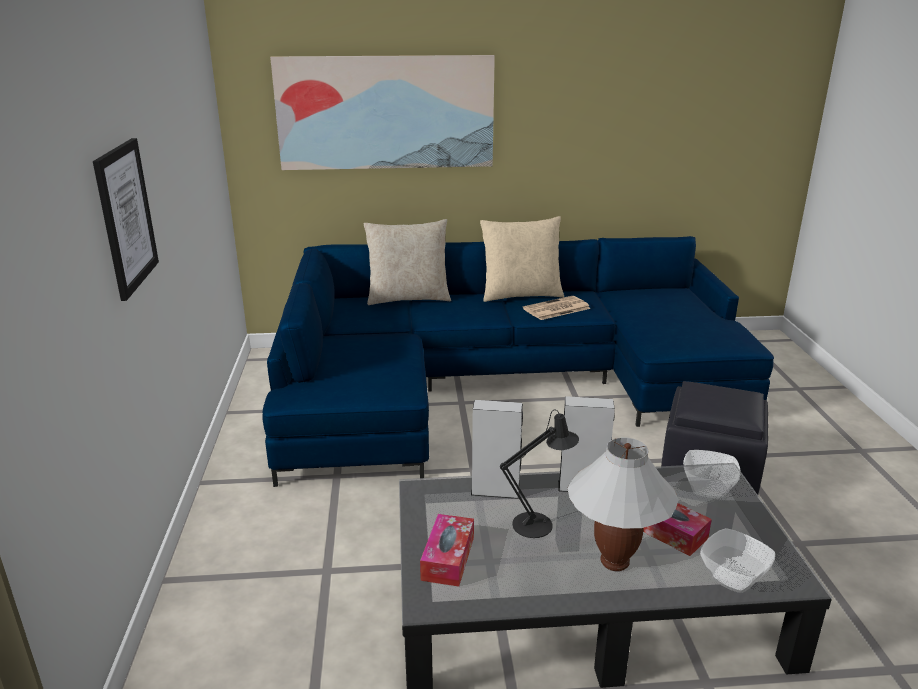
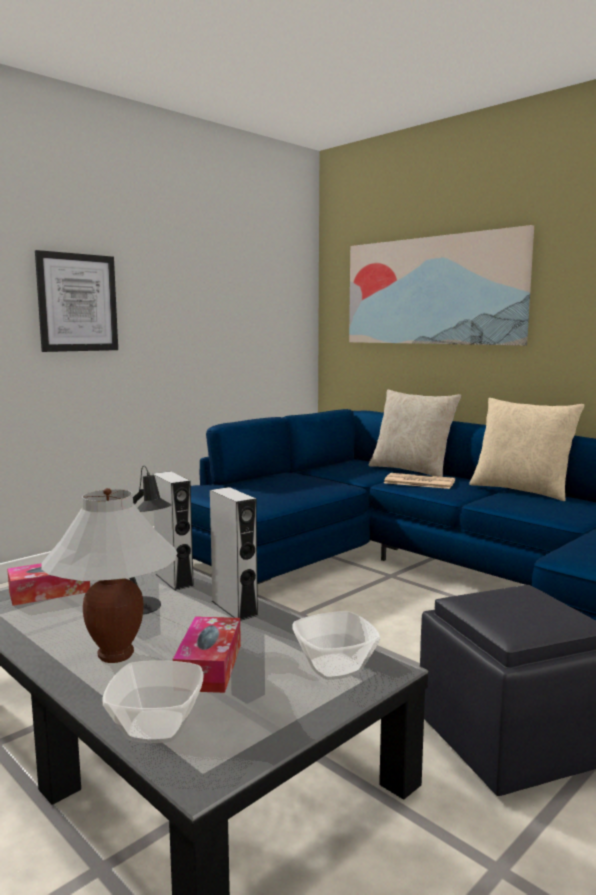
camera: 50 degrees right, 15 degrees down
newspaper [523,296,591,320] -> newspaper moved to [384,473,455,489]

